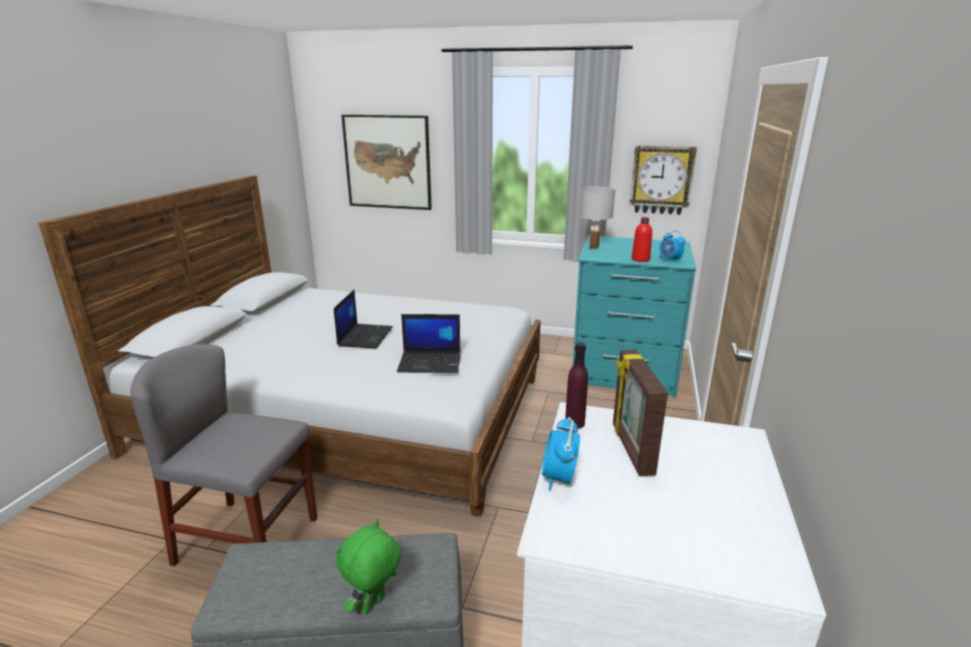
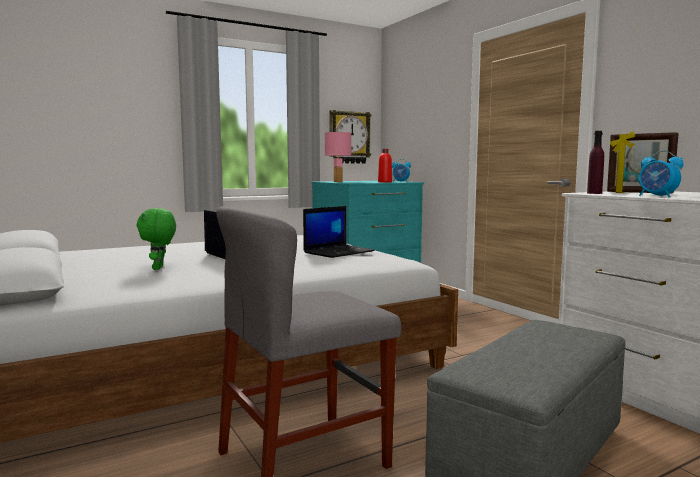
camera: 45 degrees left, 15 degrees down
green plush toy [336,519,401,614] -> green plush toy moved to [137,208,176,270]
picture [341,115,432,210] -> none
white table lamp [580,186,615,249] -> pink table lamp [325,132,351,182]

